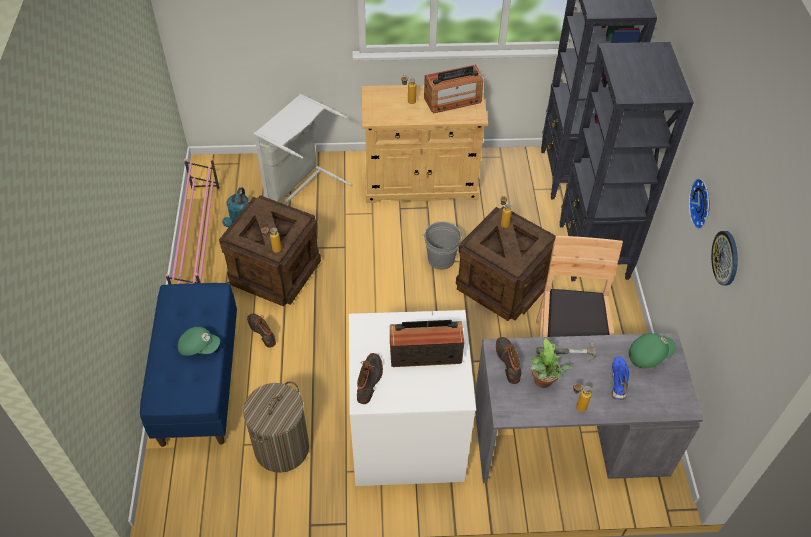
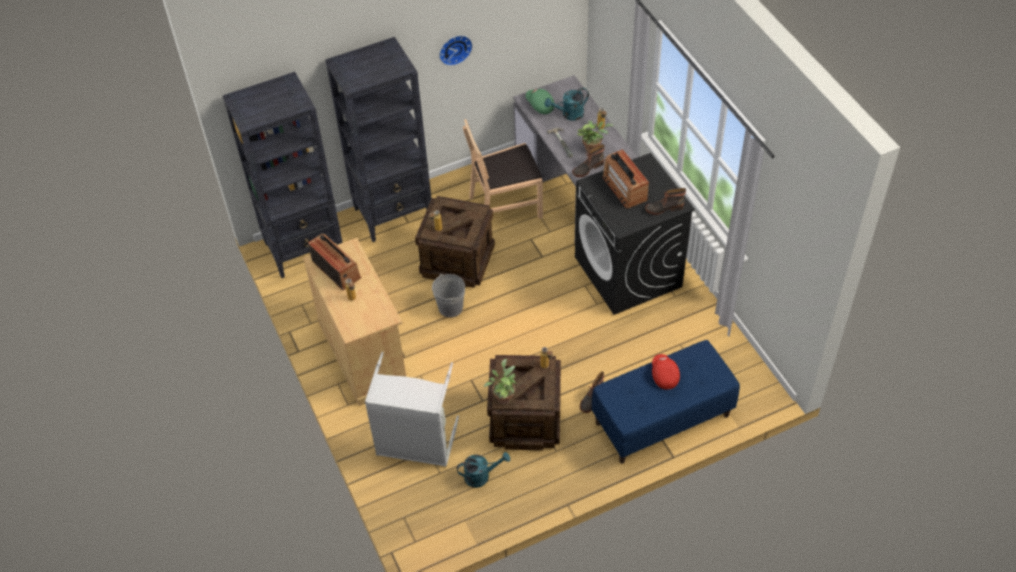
camera: 110 degrees left, 0 degrees up
pink shoe rack [165,158,220,284] -> none
green cap [178,327,220,356] -> red cap [652,354,680,390]
laundry basket [243,381,309,473] -> none
white washing machine [349,310,476,486] -> black washing machine [575,153,695,315]
blue shoe [612,356,629,400] -> turquoise watering can [545,88,589,121]
wall clock [711,231,738,286] -> none
none -> potted plant [484,359,516,405]

